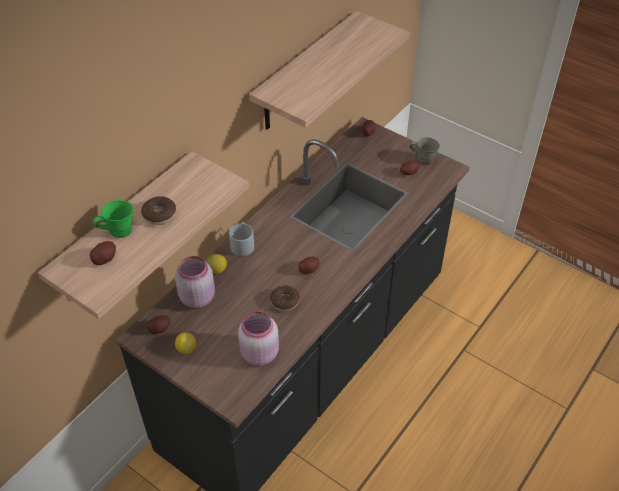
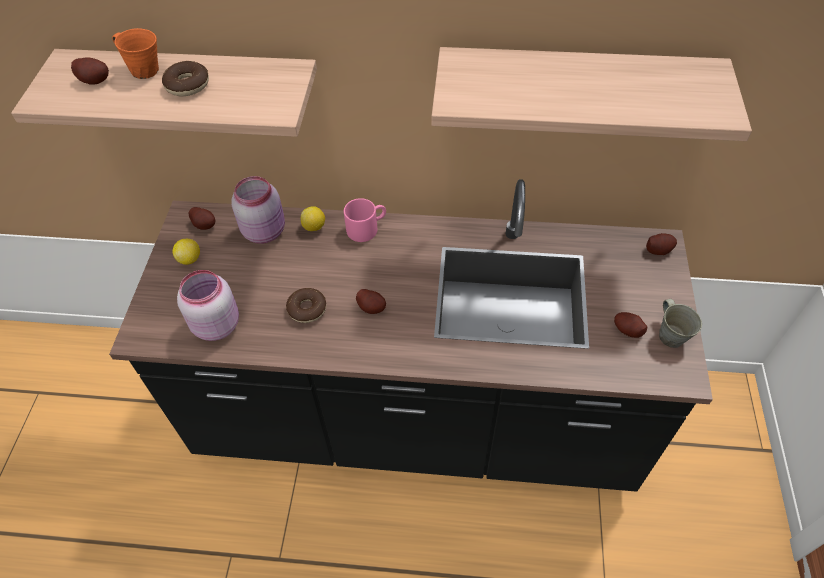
camera: 60 degrees right, 5 degrees up
green mug [93,200,133,238] -> orange mug [112,28,159,79]
grey mug [229,222,254,256] -> pink mug [344,198,386,242]

